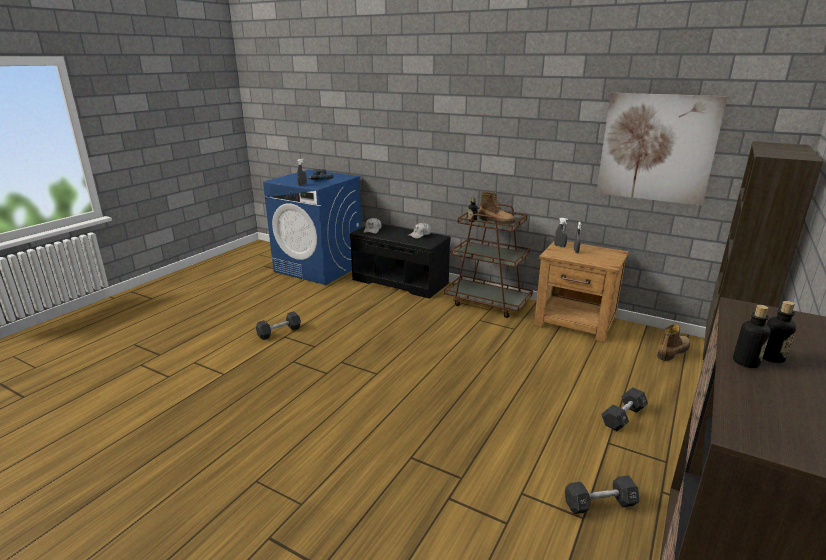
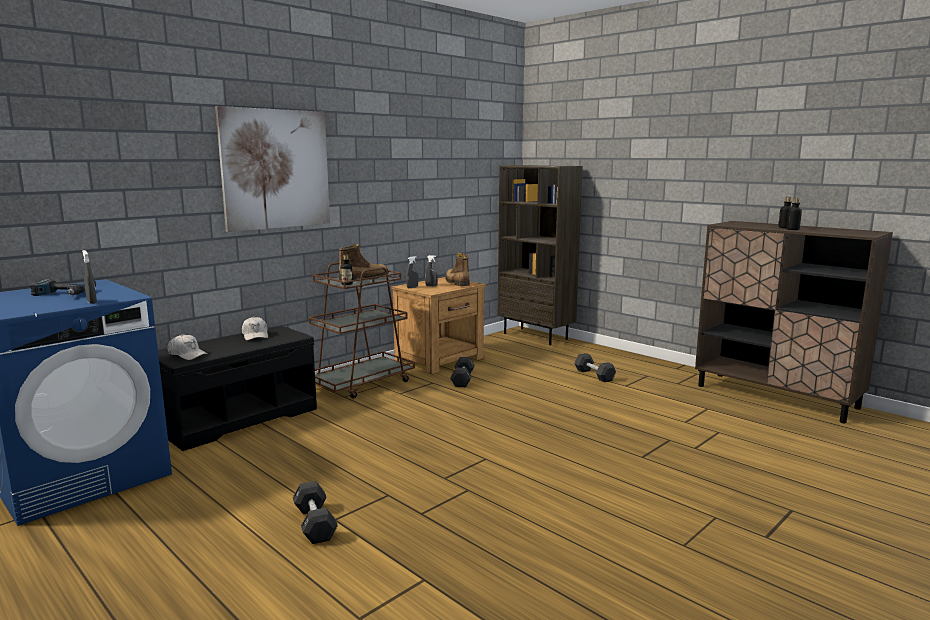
camera: 75 degrees left, 10 degrees down
black dumbbell [565,475,639,514] -> black dumbbell moved to [450,357,475,387]
picture [596,93,728,206] -> picture moved to [215,106,330,232]
boot [657,325,690,361] -> boot moved to [445,253,470,286]

